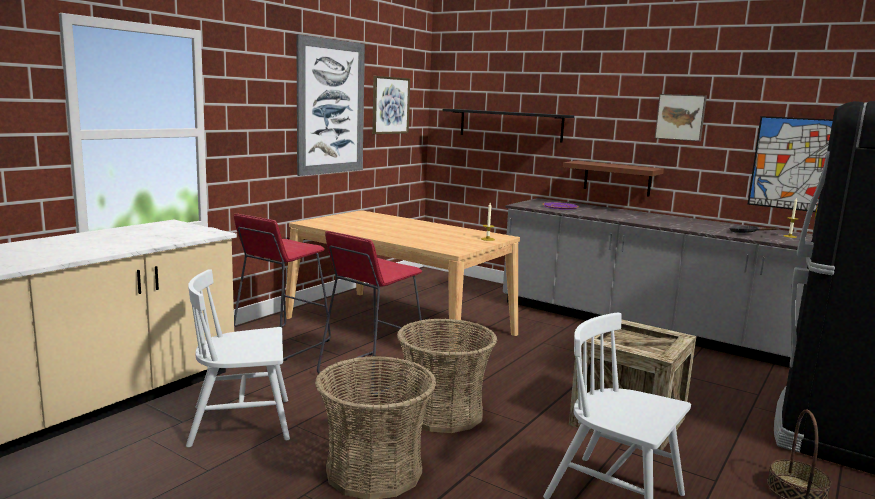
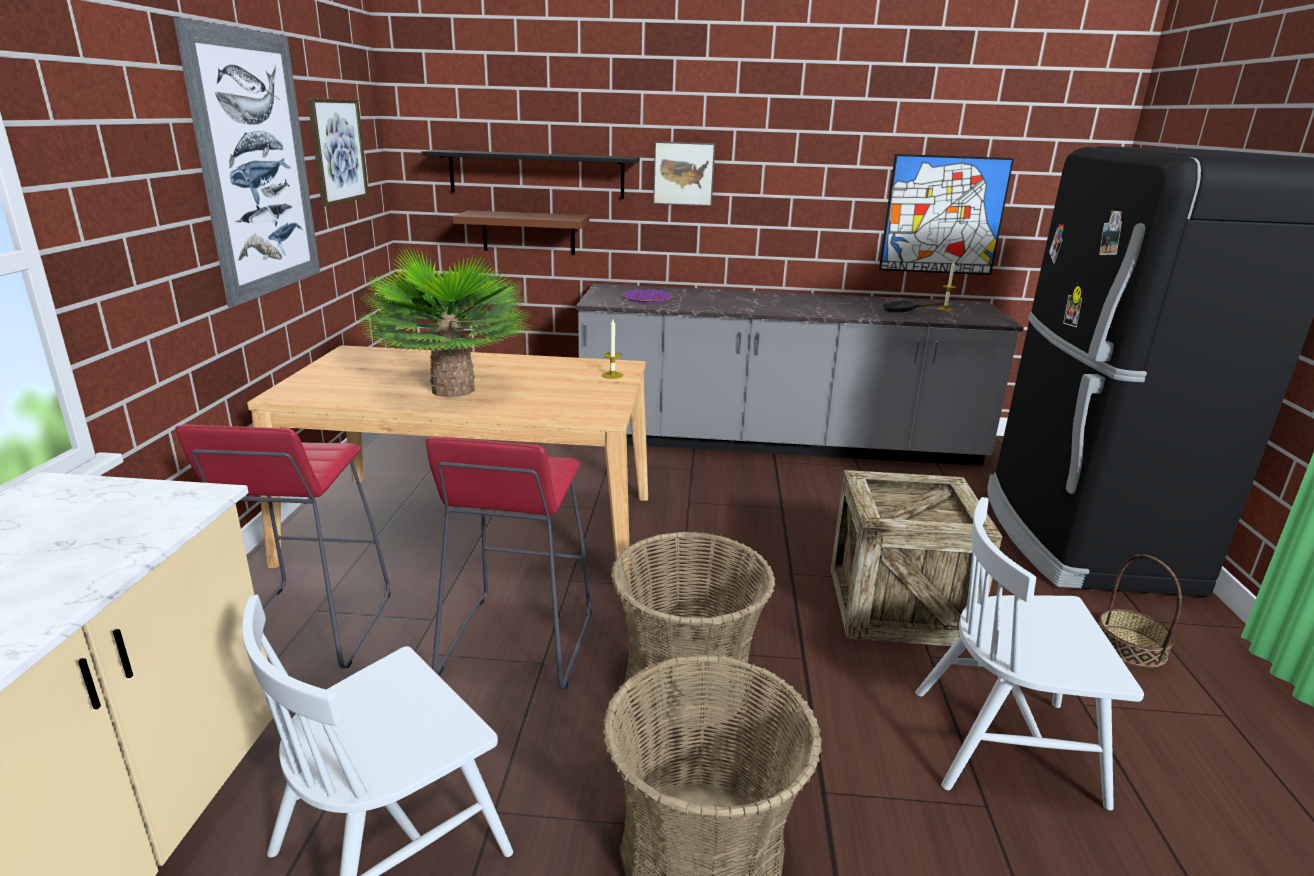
camera: 30 degrees left, 10 degrees up
brown shelf [563,161,664,197] -> brown shelf moved to [453,210,589,255]
picture [655,94,707,141] -> picture moved to [653,141,715,206]
none -> potted plant [358,247,533,398]

